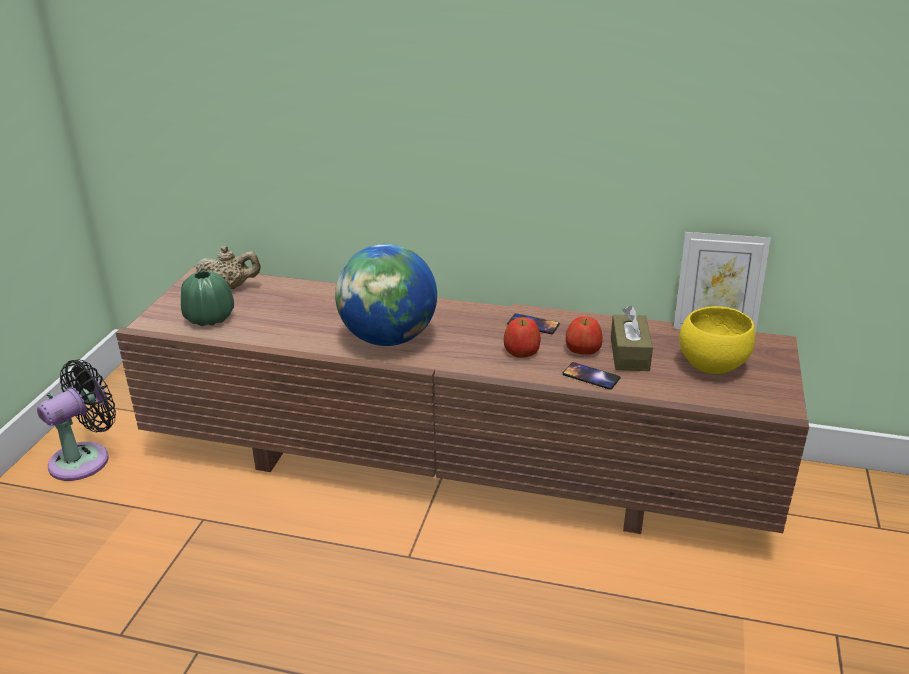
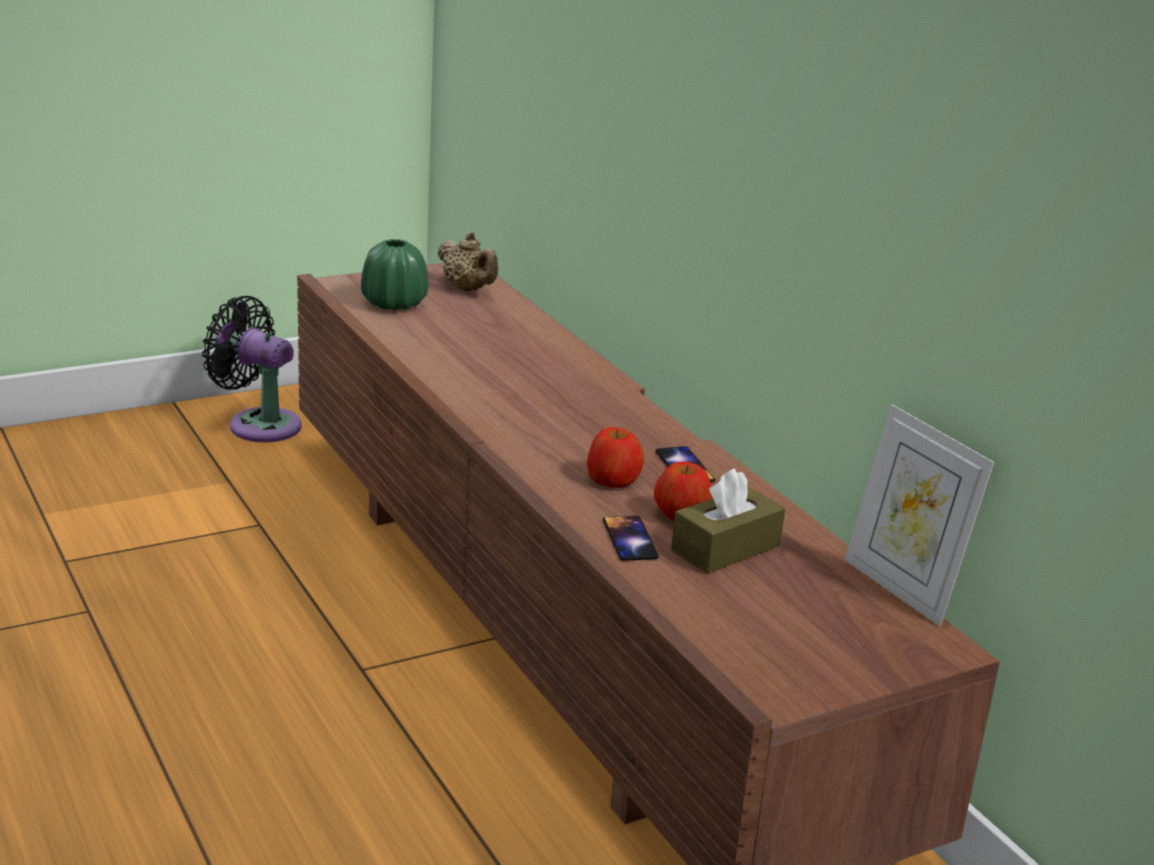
camera: 45 degrees right, 5 degrees down
black fan [37,359,116,481] -> black fan turned 150 degrees counterclockwise [202,296,302,442]
globe [335,244,437,346] -> none
yellow bowl [679,306,755,374] -> none

